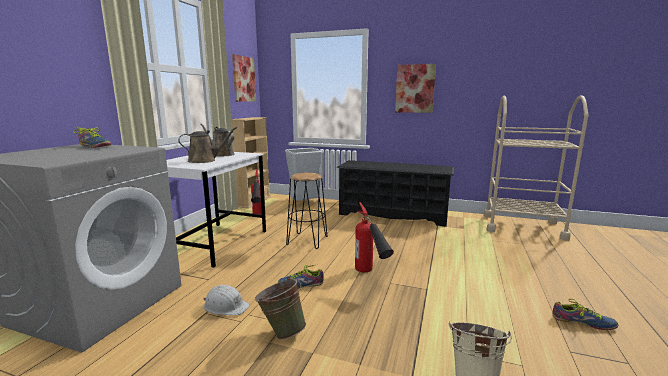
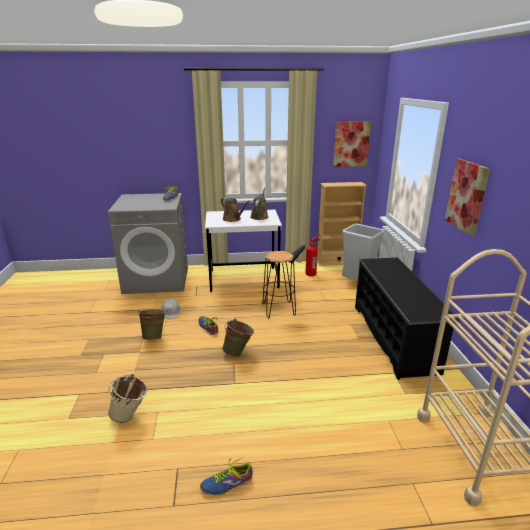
camera: 65 degrees right, 10 degrees up
fire extinguisher [355,202,394,272] -> green bucket [222,318,254,357]
shoe [553,299,618,330] -> shoe turned 75 degrees clockwise [200,457,253,495]

